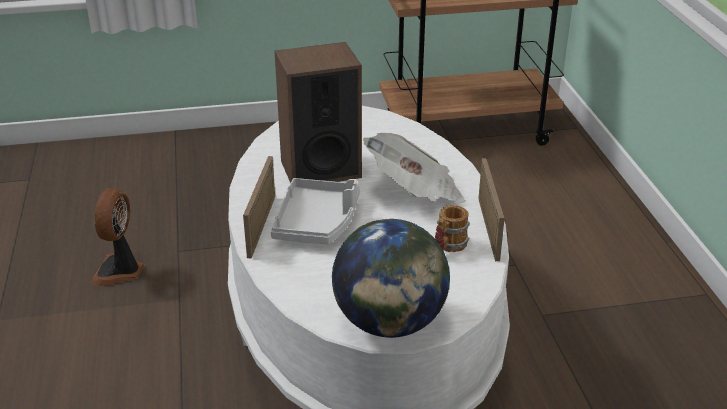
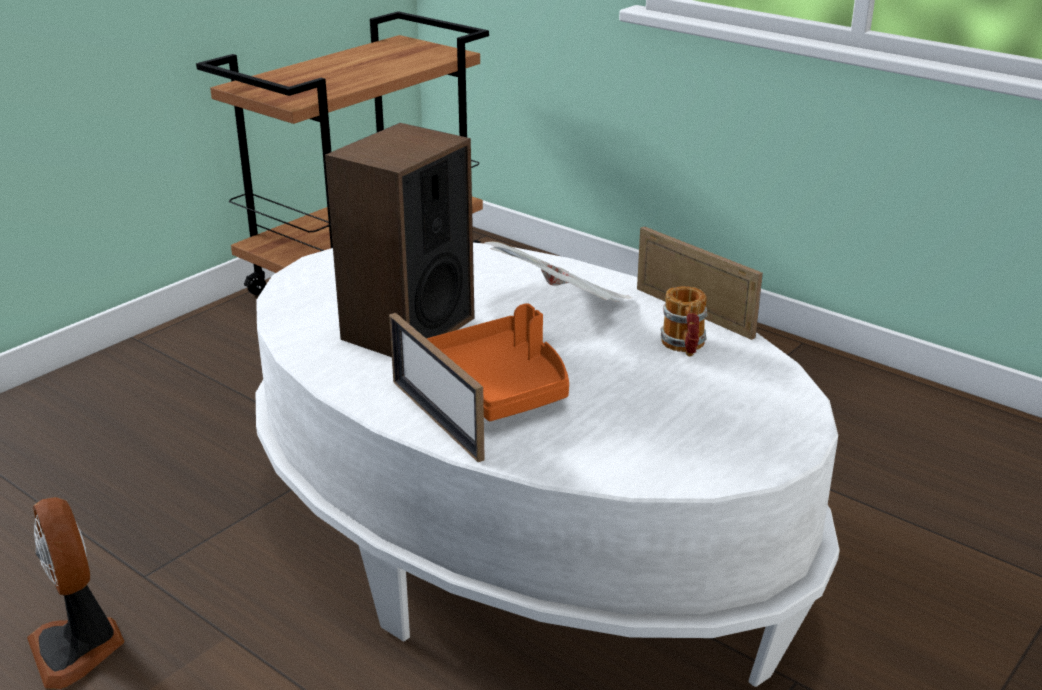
camera: 40 degrees left, 5 degrees down
grey tray [271,178,360,244] -> orange tray [426,303,569,421]
globe [332,219,450,338] -> none

